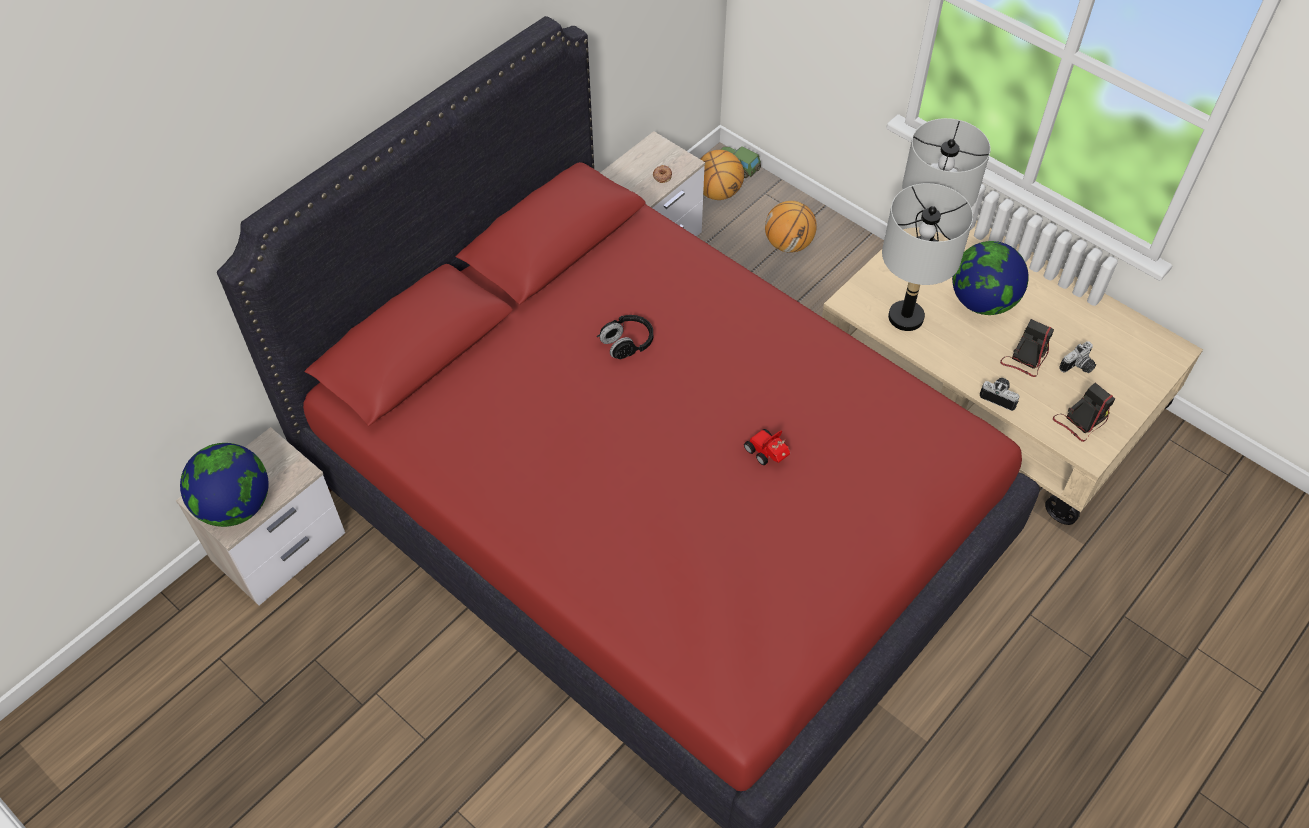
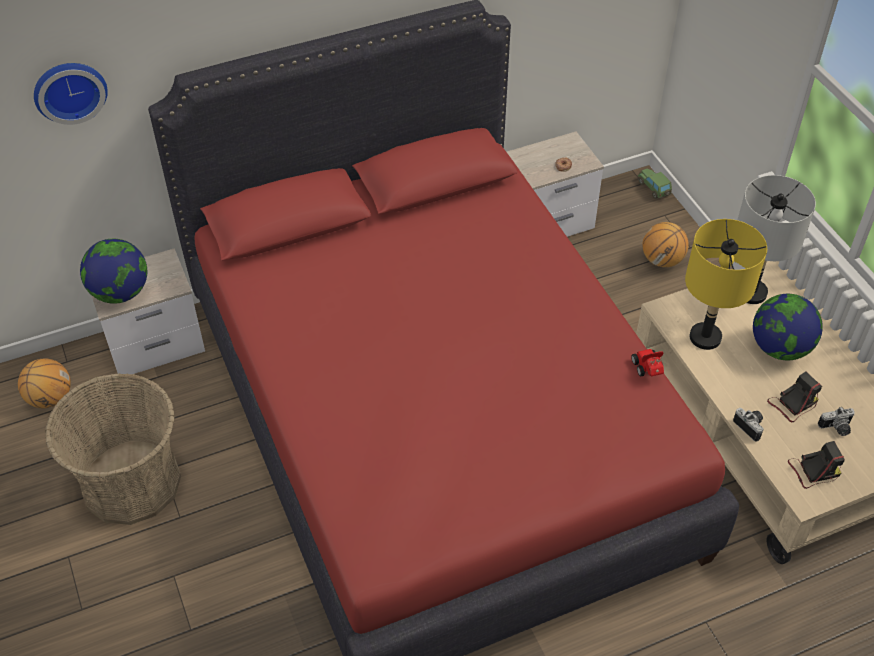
camera: 25 degrees right, 5 degrees down
black headphones [597,315,653,359] -> none
basketball [700,150,744,200] -> basketball moved to [18,359,71,408]
toy car [744,429,790,465] -> toy car moved to [631,349,664,376]
grey table lamp [882,183,973,331] -> yellow table lamp [685,219,767,350]
none -> wall clock [34,63,108,125]
none -> basket [45,373,181,525]

